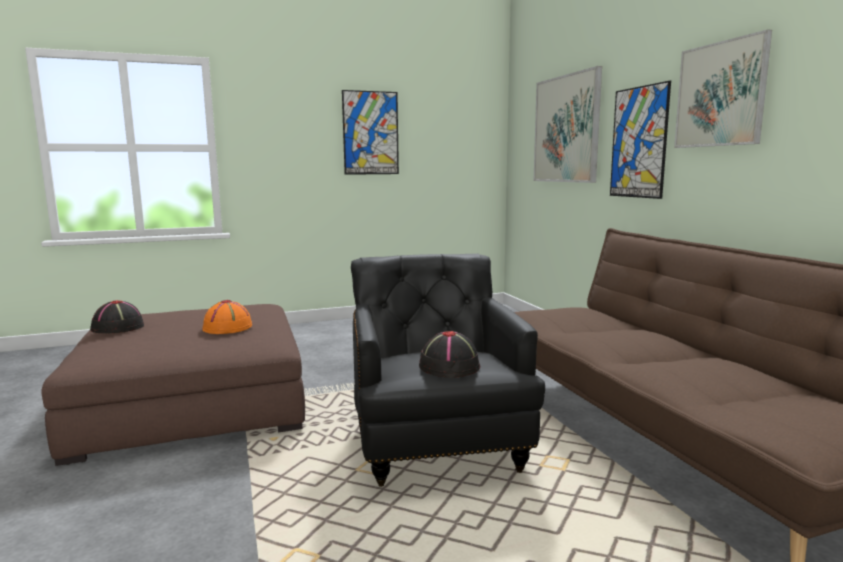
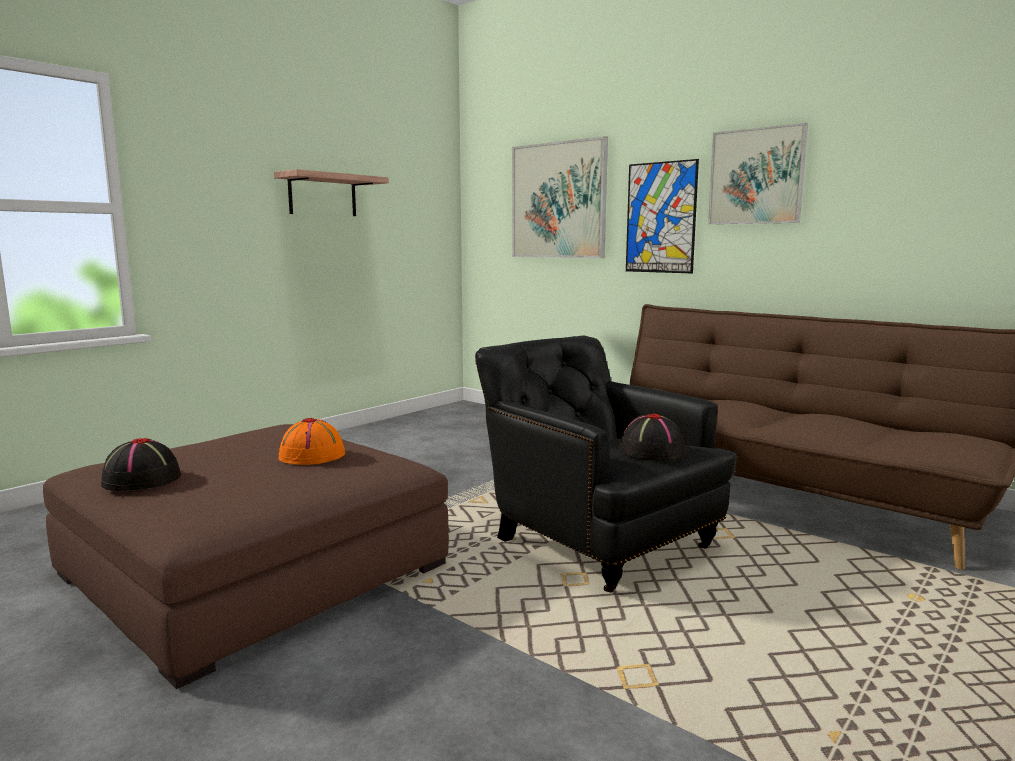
camera: 30 degrees left, 0 degrees up
picture [342,90,399,175] -> shelf [274,169,389,216]

